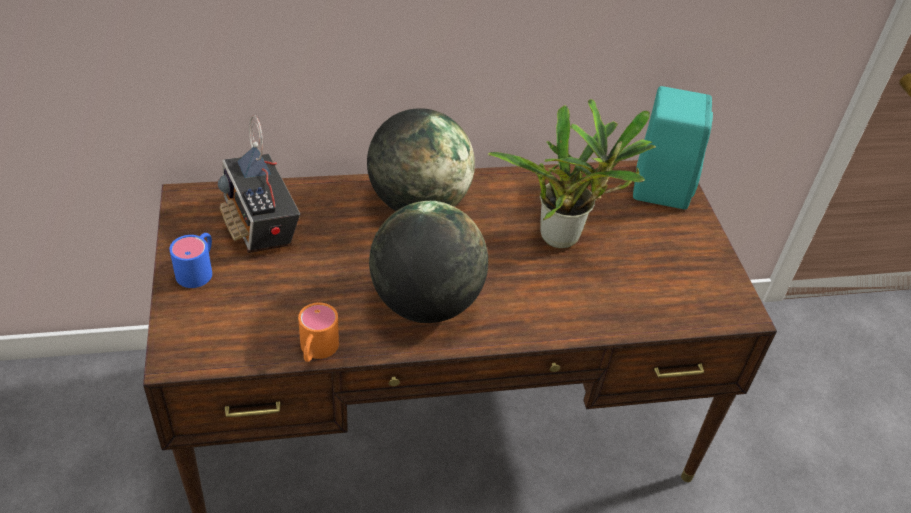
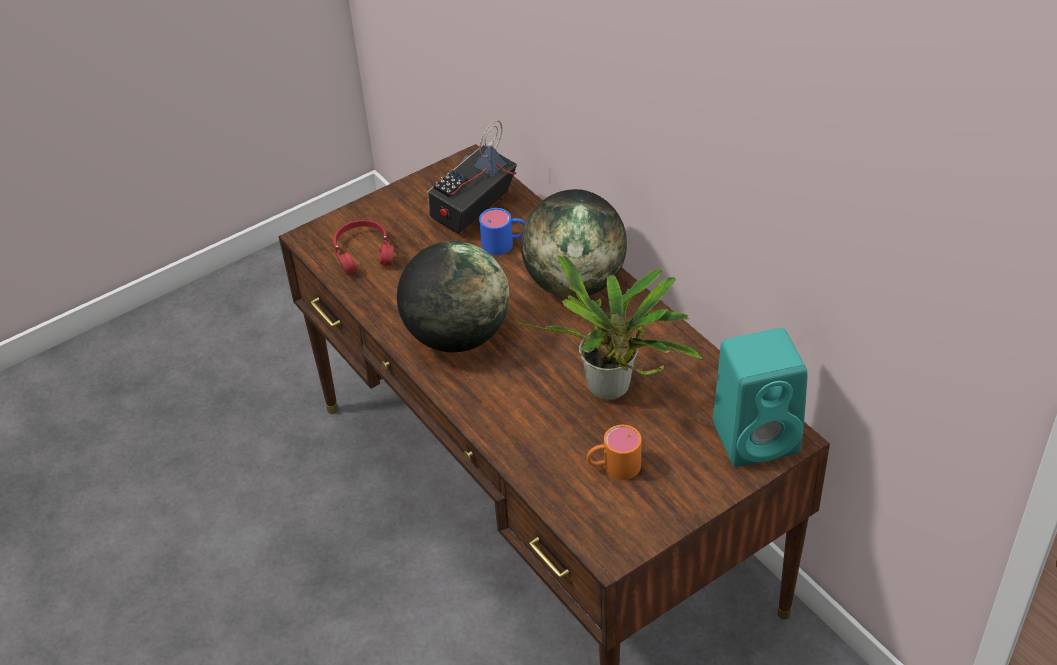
camera: 70 degrees right, 0 degrees up
blue mug [169,233,212,288] -> blue mug moved to [479,208,525,255]
orange mug [298,302,339,362] -> orange mug moved to [586,425,642,480]
none -> red headphones [333,220,394,275]

